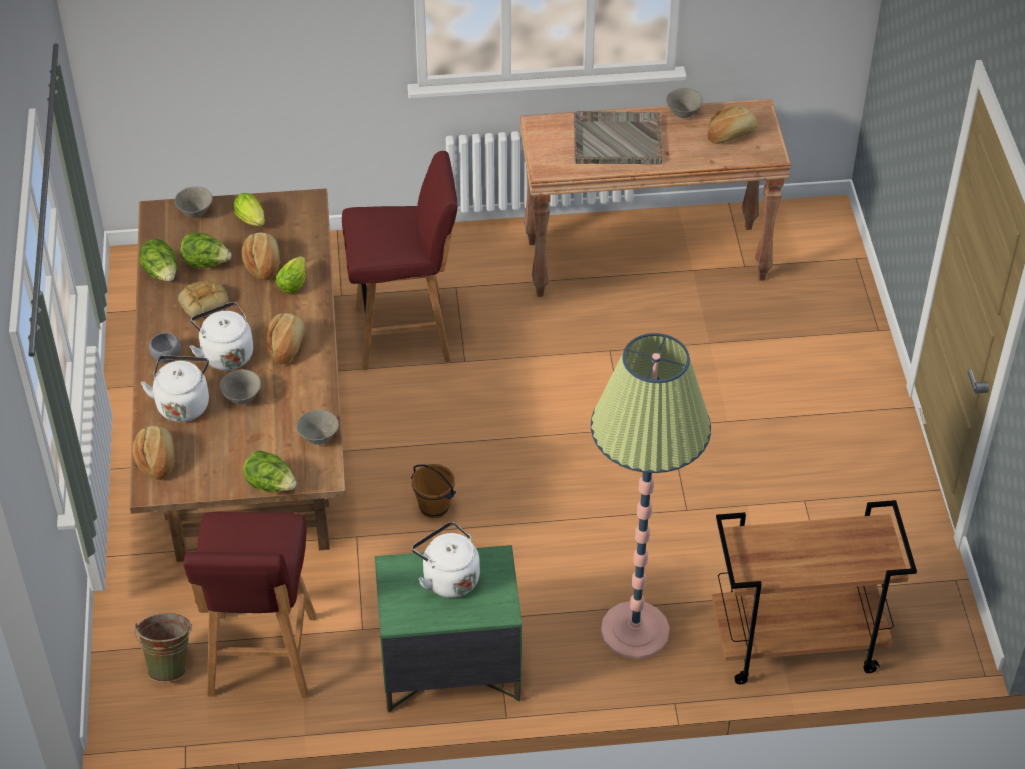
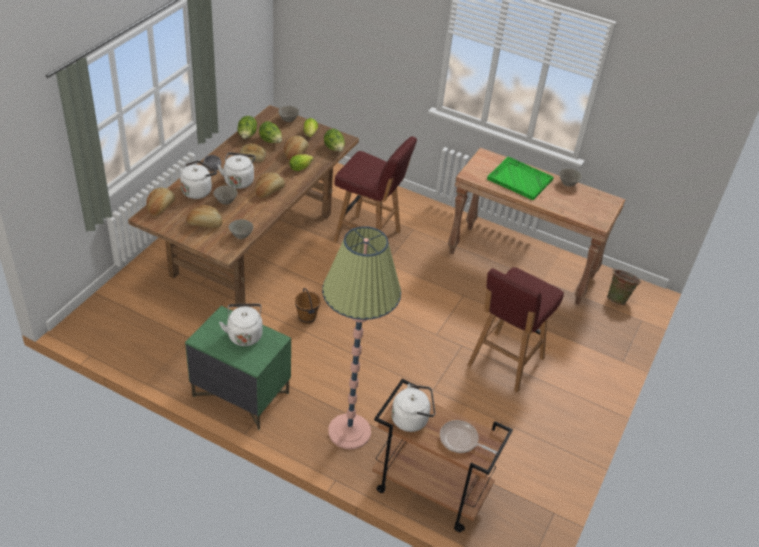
camera: 30 degrees right, 5 degrees down
green bucket [134,613,192,682] -> green bucket moved to [607,268,641,305]
red stool [184,512,316,698] -> red stool moved to [468,267,564,392]
lettuce [243,450,297,493] -> lettuce moved to [324,128,345,151]
grey tray [574,111,662,164] -> green tray [487,157,554,200]
bread [707,105,758,144] -> bread moved to [186,205,223,228]
none -> white kettle [391,384,435,432]
none -> frying pan [440,420,497,454]

